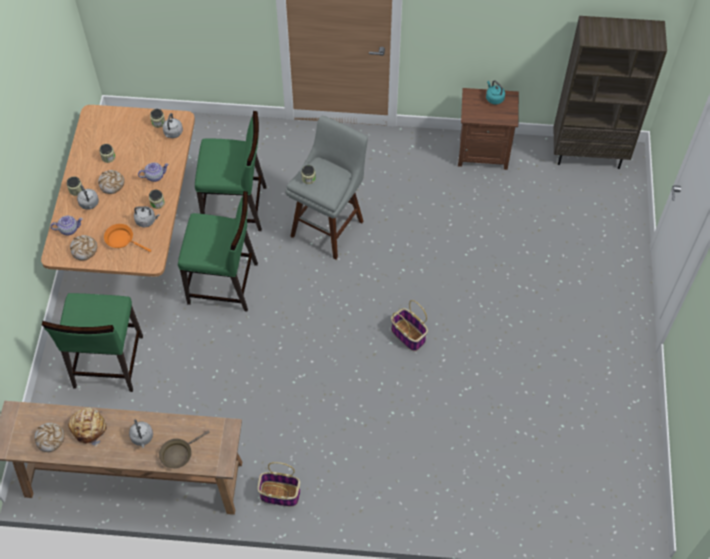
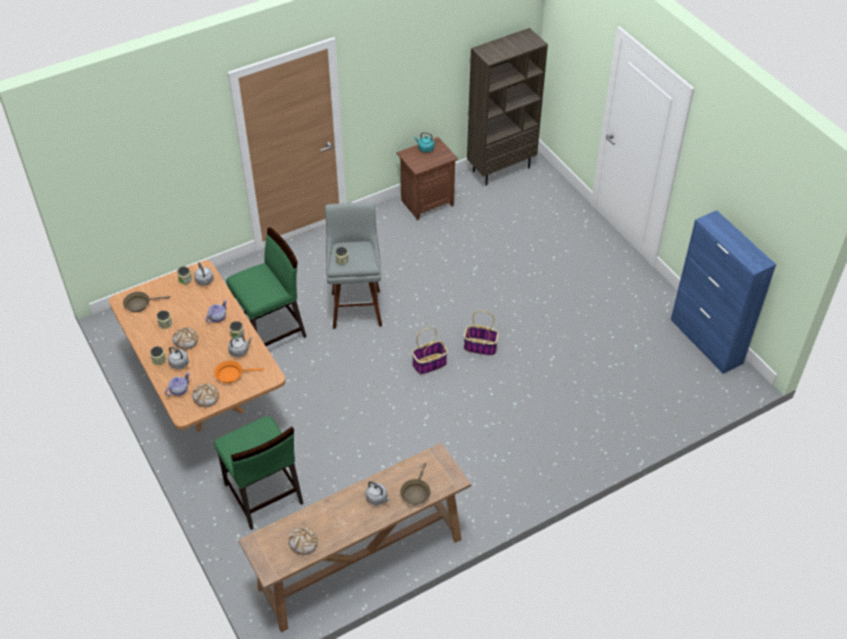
camera: 35 degrees left, 10 degrees down
bread [68,408,107,447] -> none
green chair [178,191,258,311] -> none
basket [257,462,300,507] -> basket moved to [412,327,448,374]
none -> brown frying pan [123,292,170,312]
none -> blue cabinet [671,210,776,374]

